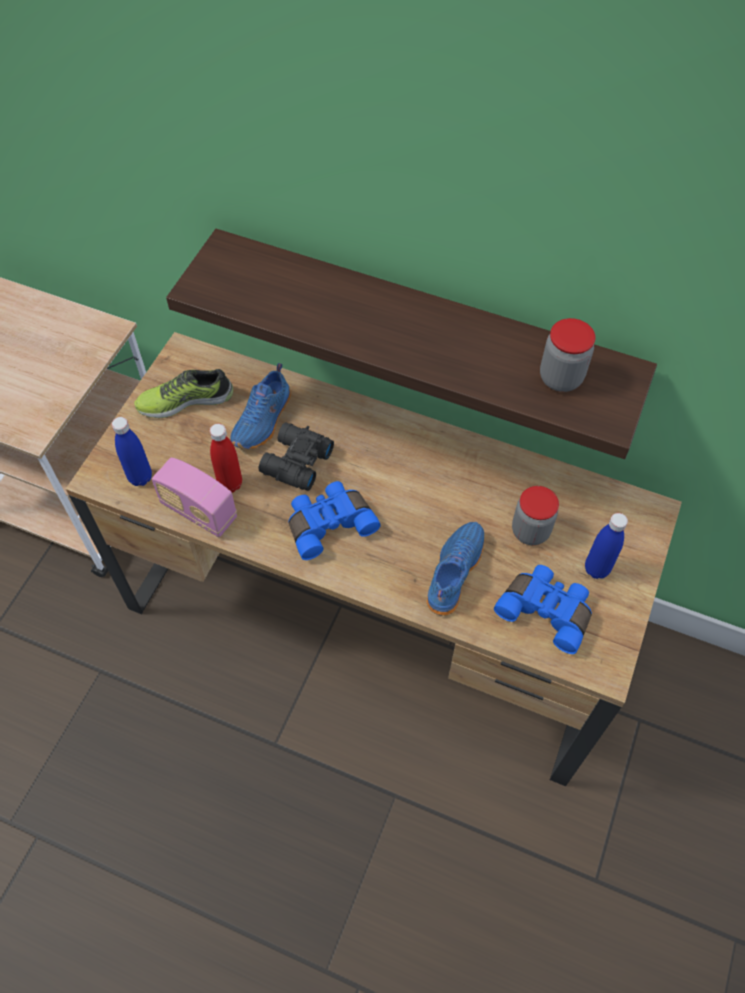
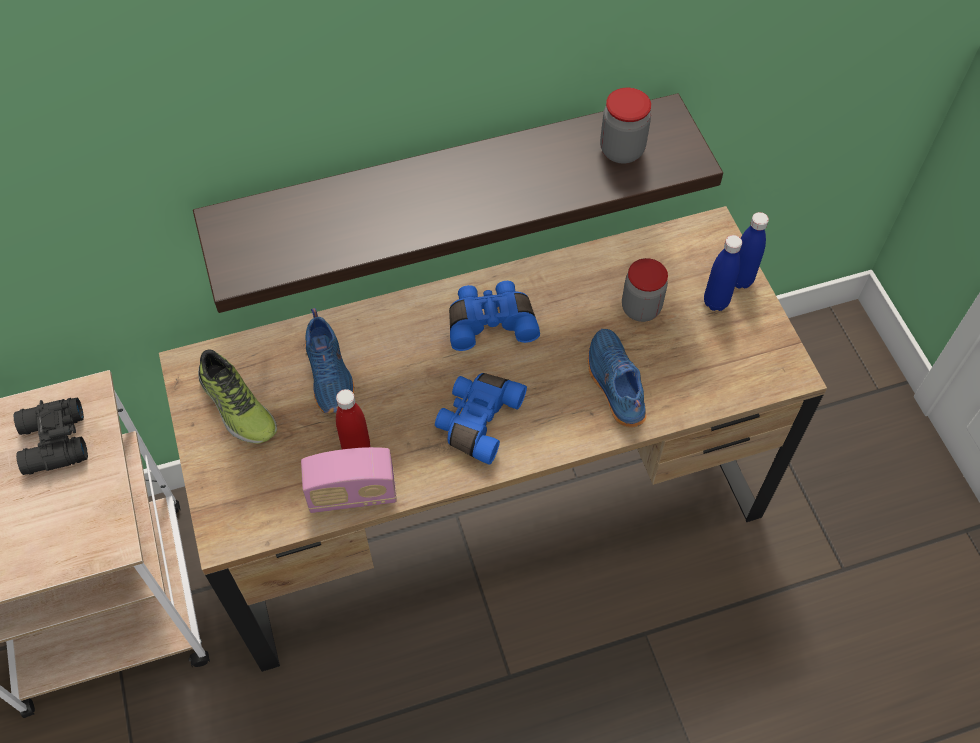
camera: 40 degrees left, 0 degrees up
blue bottle [112,417,152,486] -> blue bottle moved to [735,212,769,289]
shoe [134,369,233,418] -> shoe turned 75 degrees counterclockwise [198,350,277,444]
black binoculars [259,423,334,491] -> black binoculars moved to [14,398,88,475]
blue binoculars [494,565,592,654] -> blue binoculars moved to [449,281,540,351]

